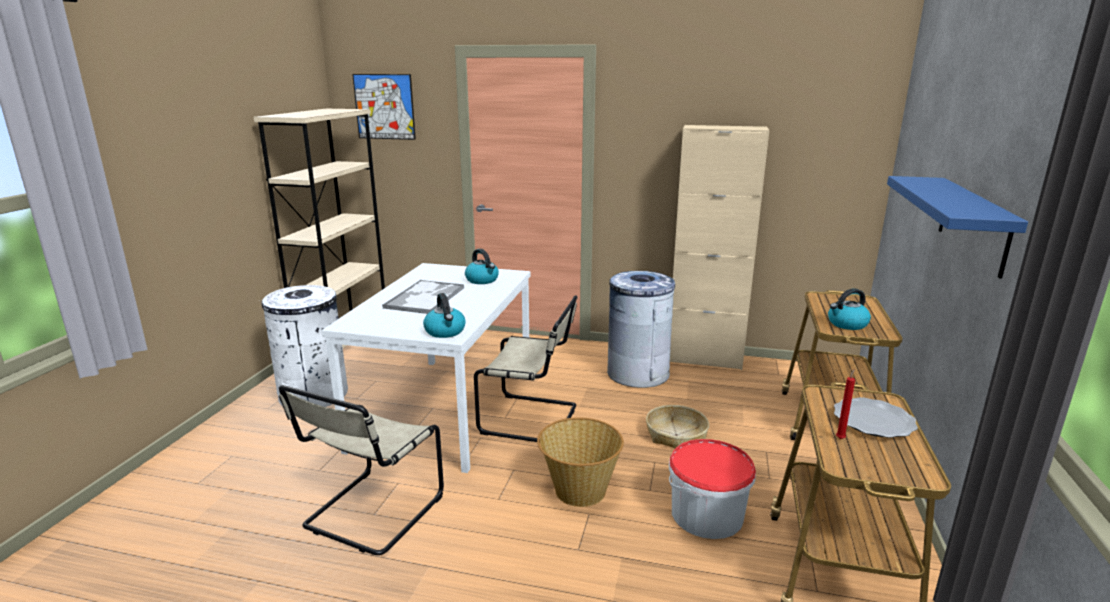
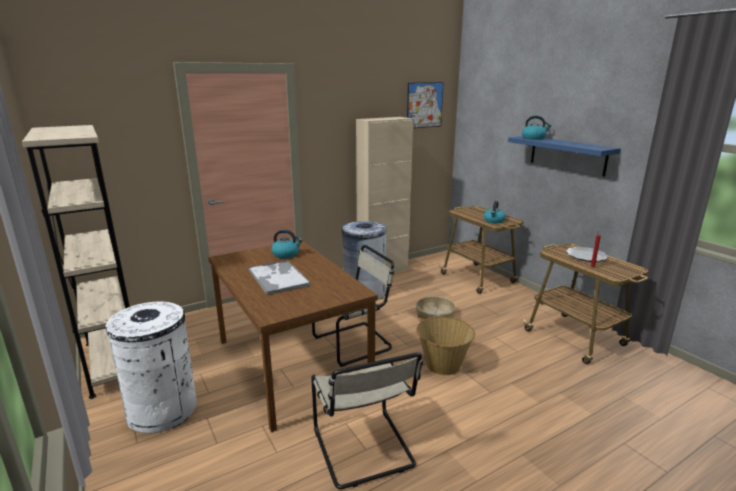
camera: 45 degrees left, 0 degrees up
white dining table [321,263,531,473] -> brown dining table [208,241,378,432]
picture [352,74,416,140] -> picture moved to [407,82,444,128]
kettle [423,293,466,338] -> kettle moved to [522,116,551,140]
bucket [669,439,756,539] -> none

